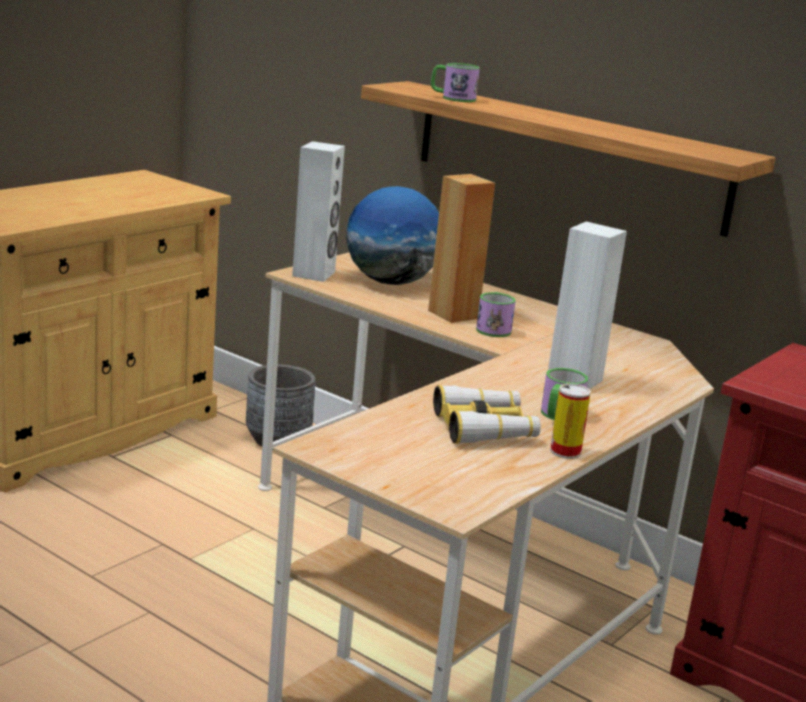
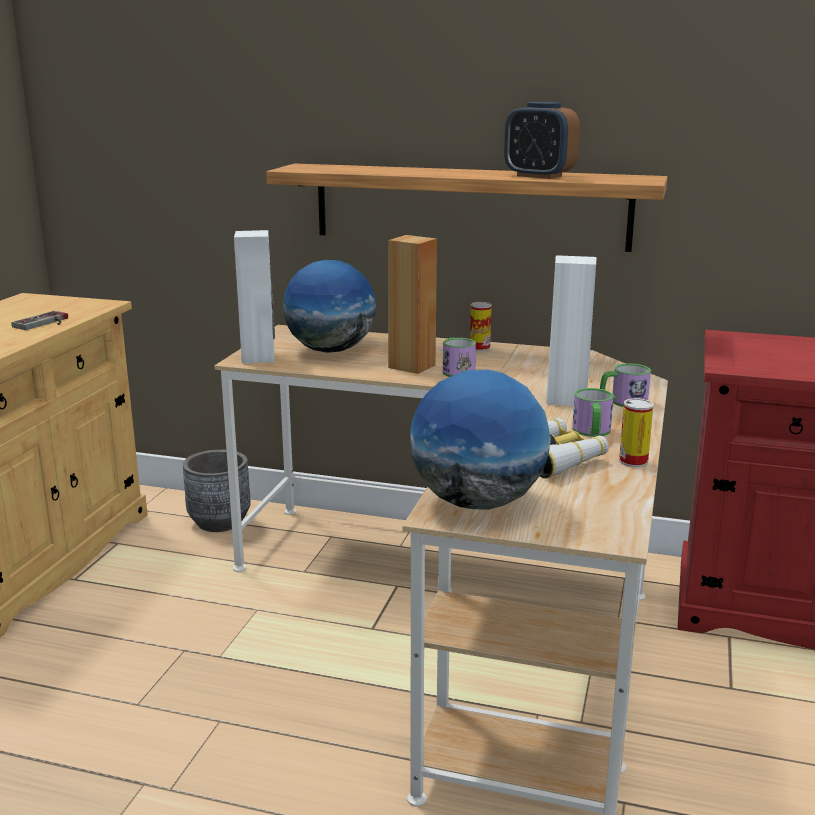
camera: 20 degrees left, 0 degrees up
mug [431,63,480,102] -> mug moved to [600,363,651,407]
none -> game controller [11,311,68,330]
none -> globe [410,370,551,510]
none -> can [470,302,492,351]
none -> alarm clock [504,102,580,179]

